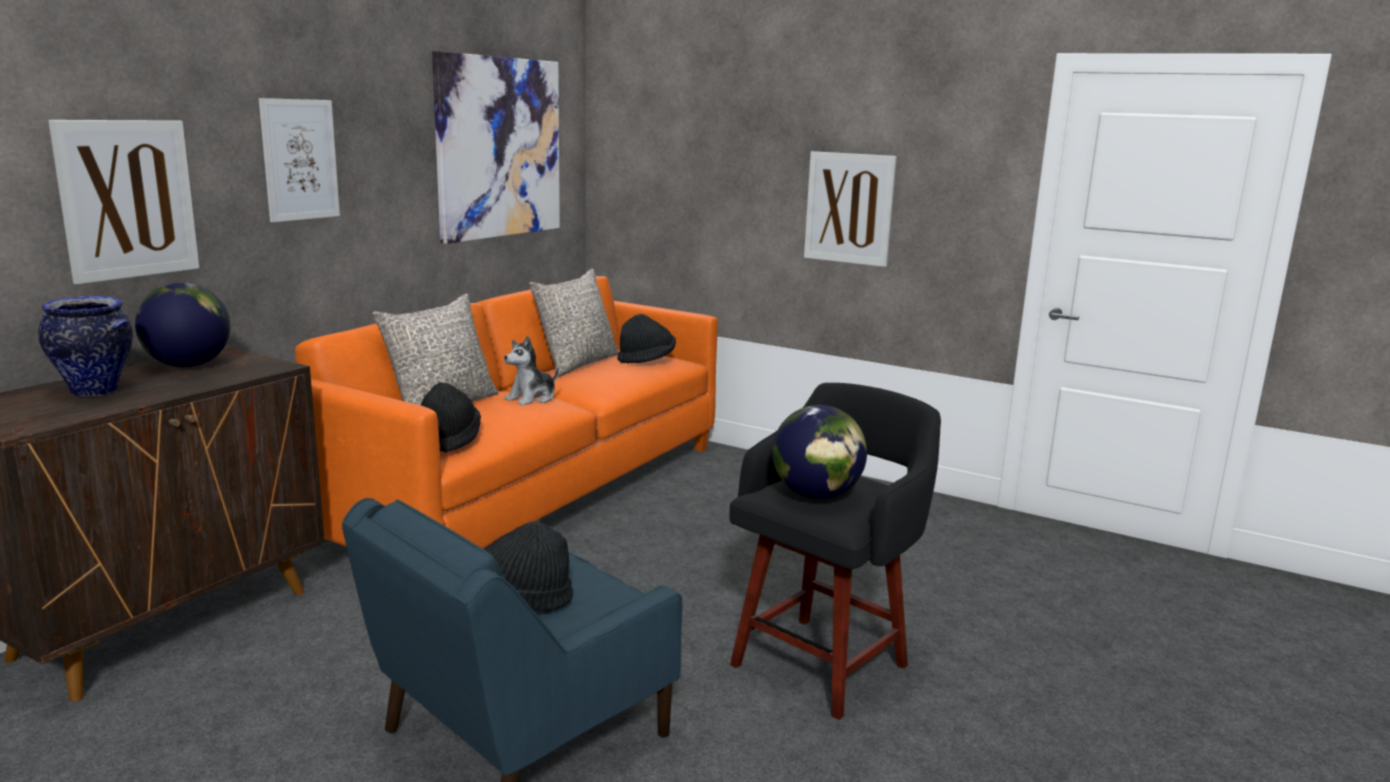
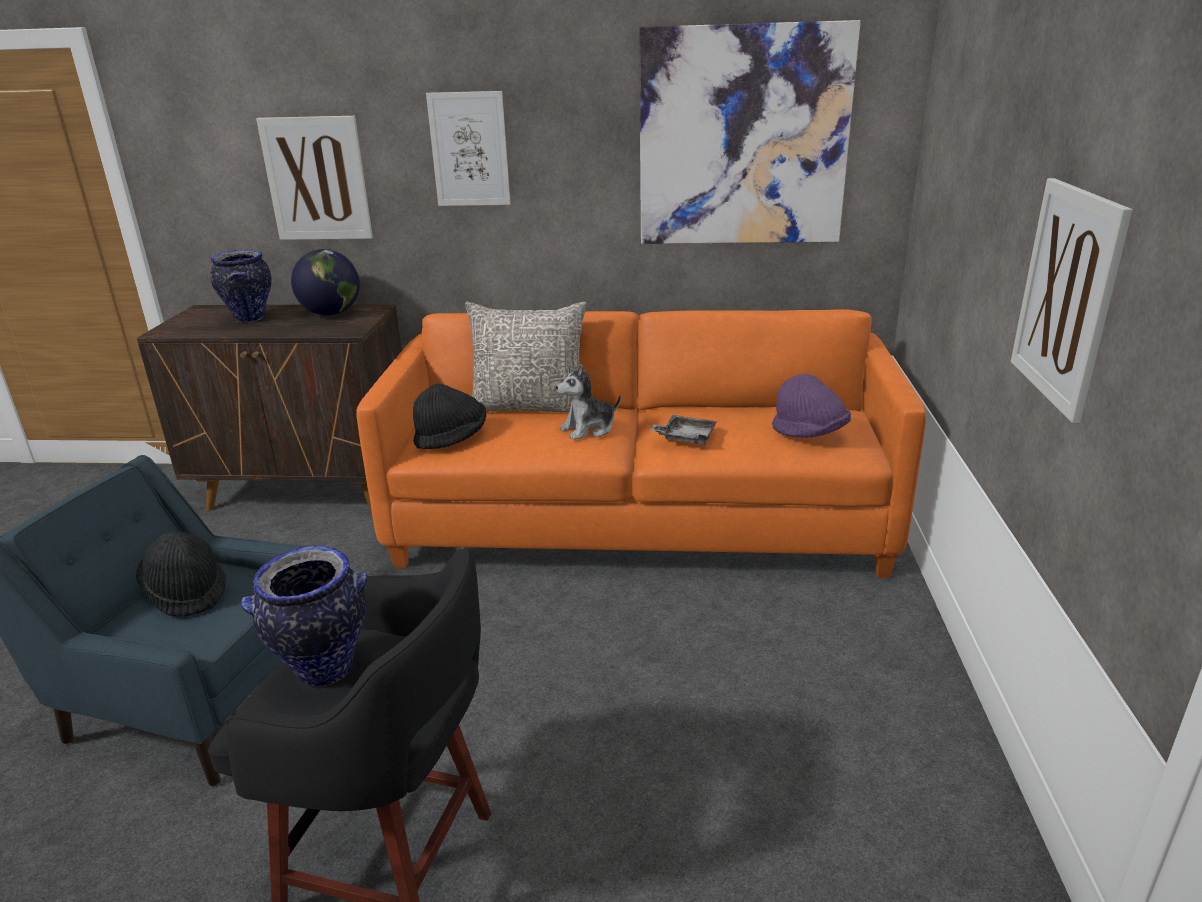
camera: 65 degrees right, 10 degrees up
plush toy [504,336,559,406] -> plush toy turned 45 degrees counterclockwise [556,364,621,440]
grey pillow [529,269,619,377] -> none
black hat [617,314,676,363] -> purple hat [772,374,851,438]
globe [772,405,867,499] -> vase [240,546,367,686]
none -> grey tray [650,415,717,445]

